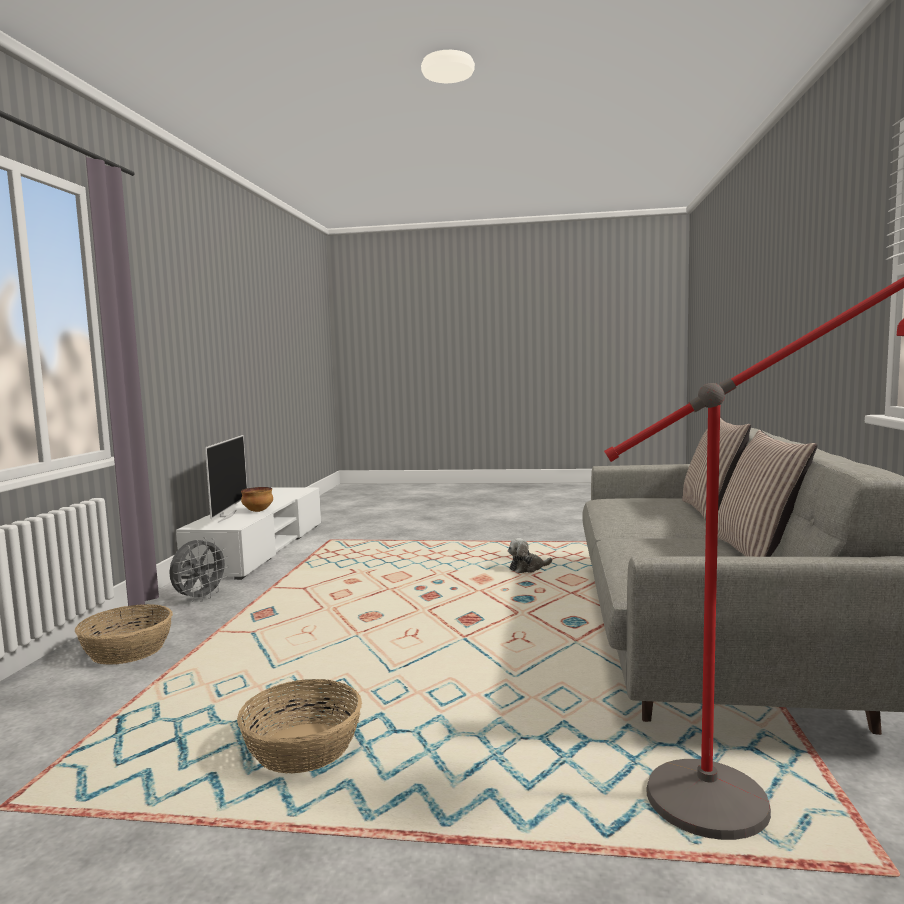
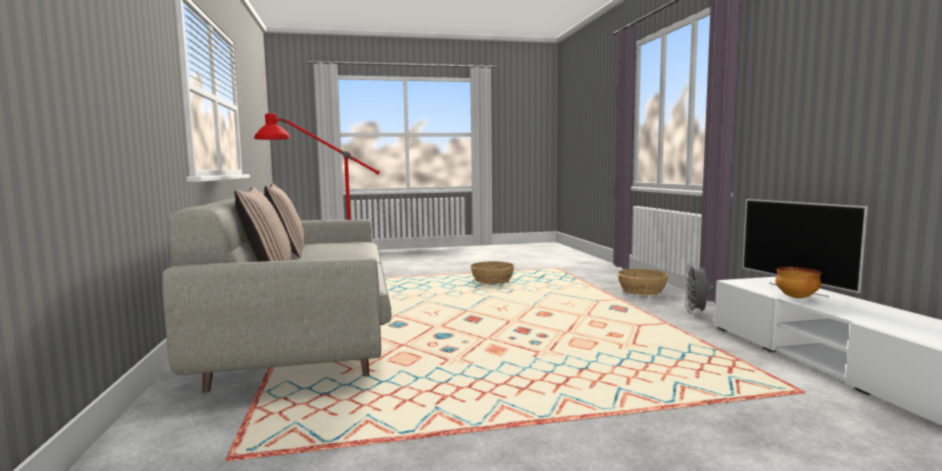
camera: 160 degrees right, 0 degrees up
plush toy [508,538,552,573] -> none

